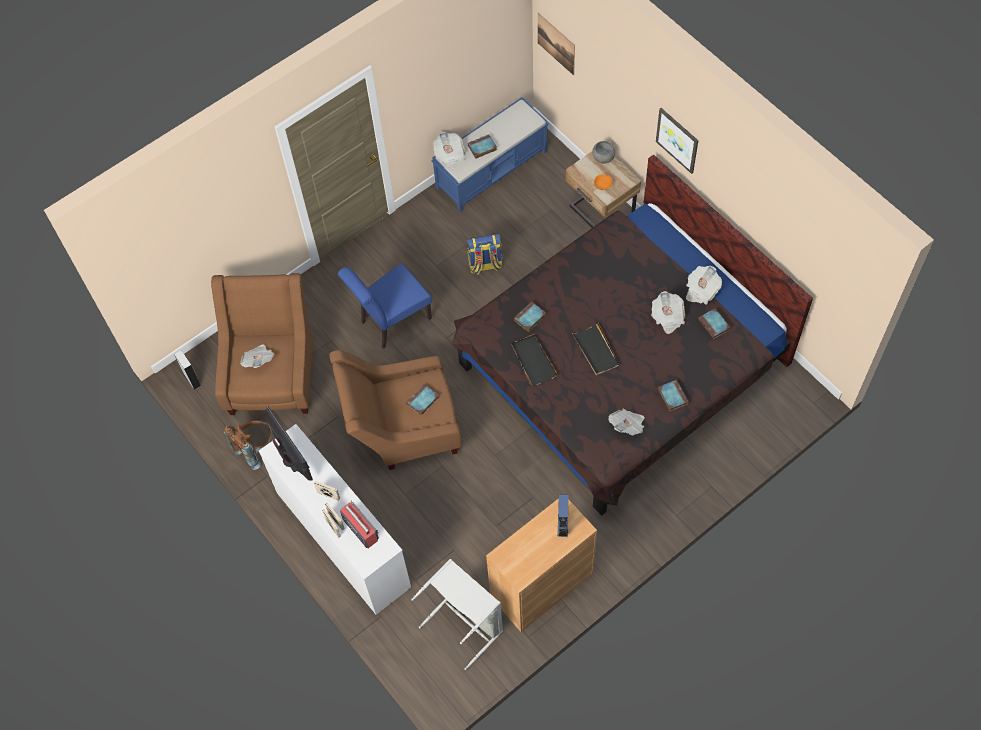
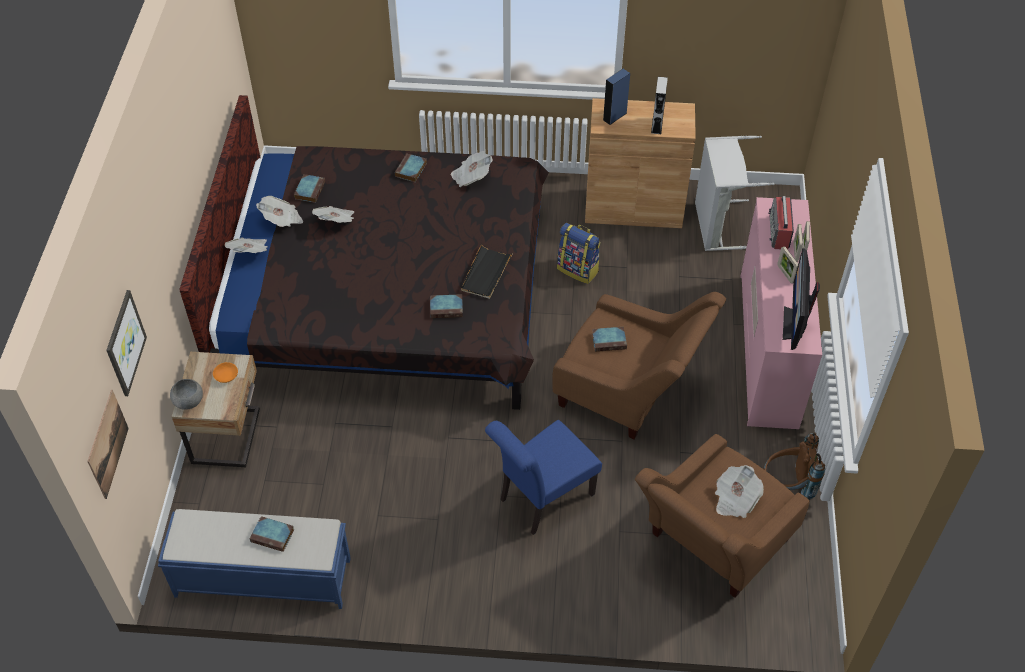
camera: 140 degrees left, 10 degrees down
grey speaker [174,351,202,390] -> grey speaker moved to [651,77,668,134]
white dresser [259,424,411,615] -> pink dresser [740,197,822,430]
blue chair [338,264,432,349] -> blue chair turned 135 degrees clockwise [485,420,602,535]
newspaper [433,131,466,170] -> newspaper moved to [225,238,268,253]
backpack [467,234,503,274] -> backpack moved to [557,223,600,284]
black tray [572,322,619,375] -> none
picture [656,108,698,174] -> picture moved to [106,290,147,396]

